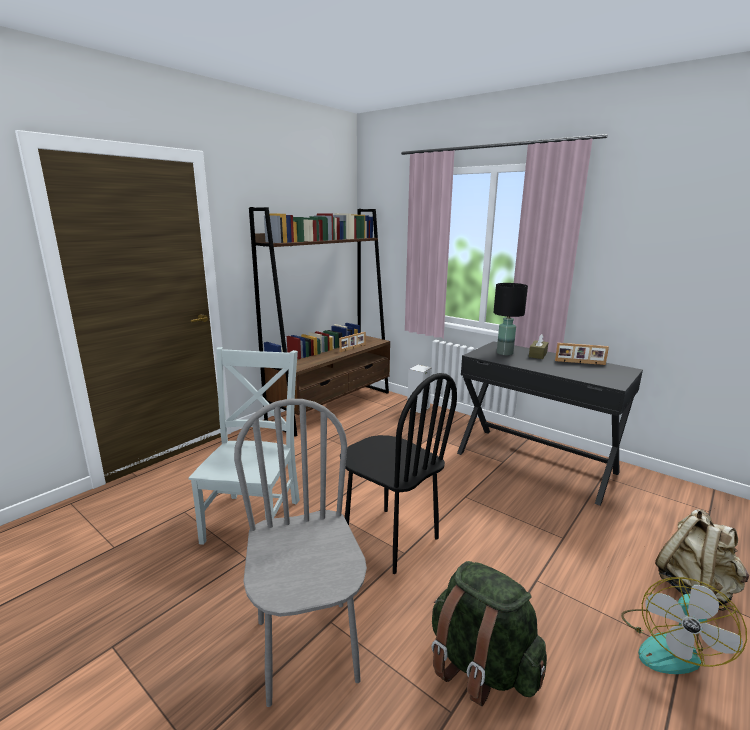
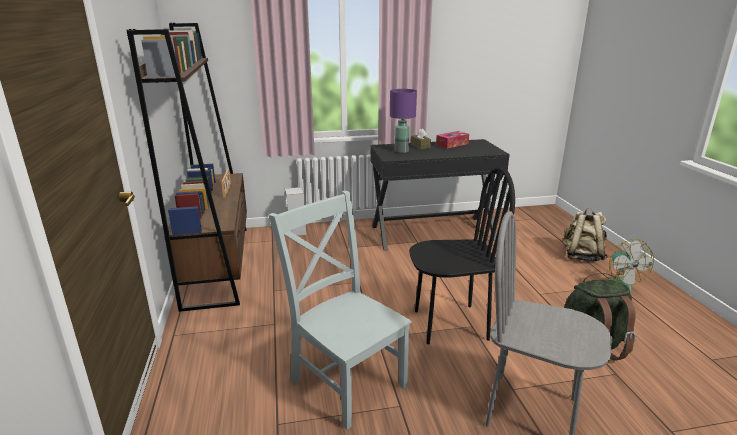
camera: 50 degrees left, 5 degrees up
black table lamp [494,283,528,355] -> purple table lamp [390,89,417,153]
picture frame [555,343,609,365] -> tissue box [436,131,469,149]

